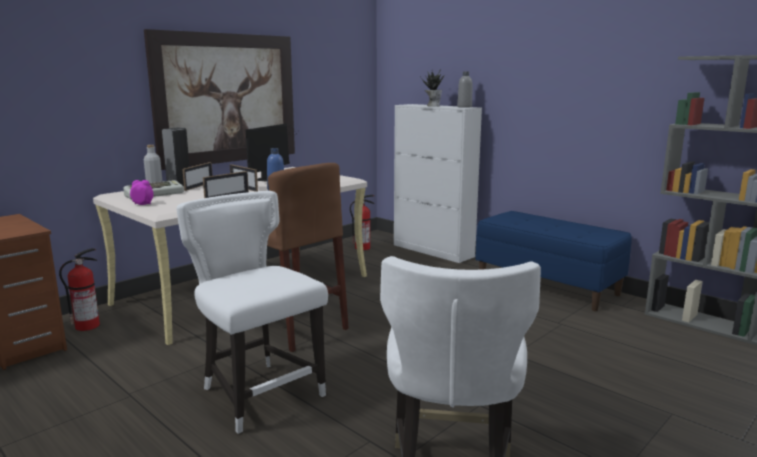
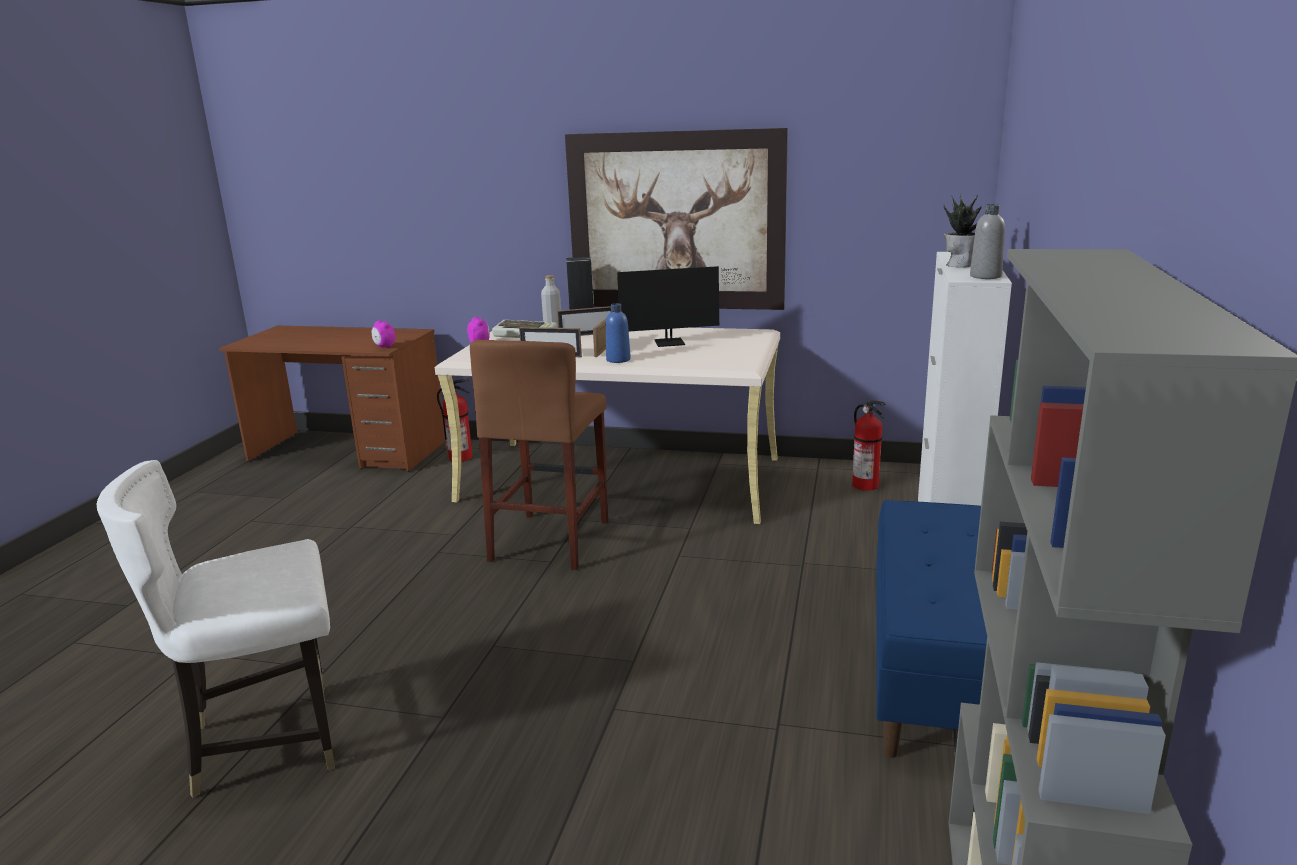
camera: 60 degrees right, 5 degrees up
white chair [176,191,328,434] -> none
none -> alarm clock [372,321,395,348]

